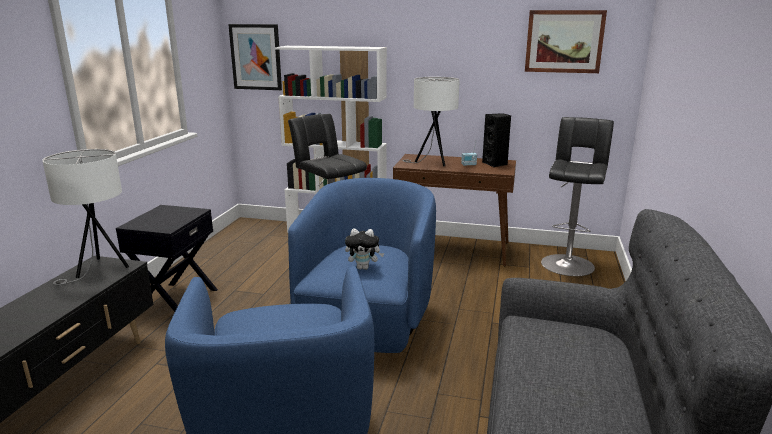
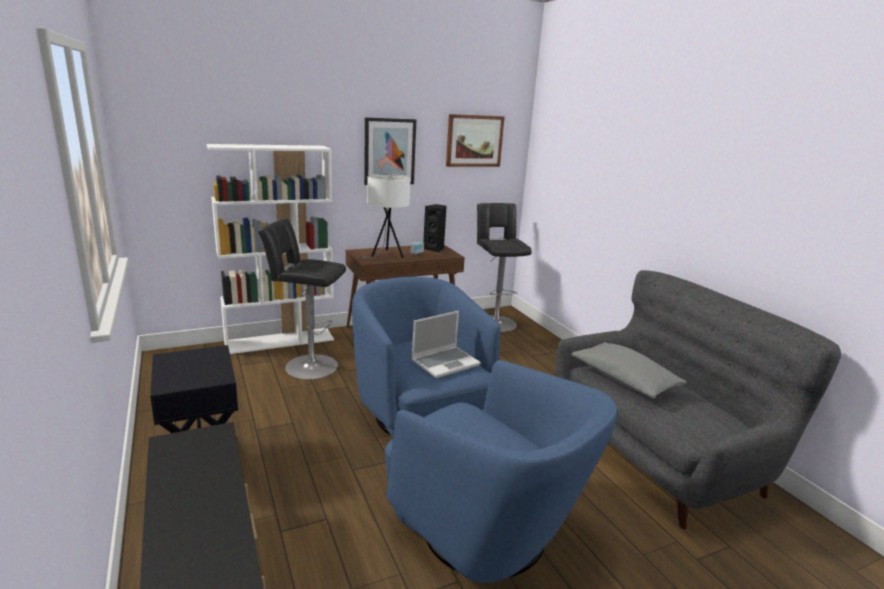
camera: 40 degrees left, 0 degrees up
white table lamp [42,149,129,285] -> none
picture [228,24,282,90] -> picture moved to [364,117,416,185]
plush toy [345,228,384,270] -> laptop [411,311,481,378]
none -> grey pillow [571,342,687,399]

